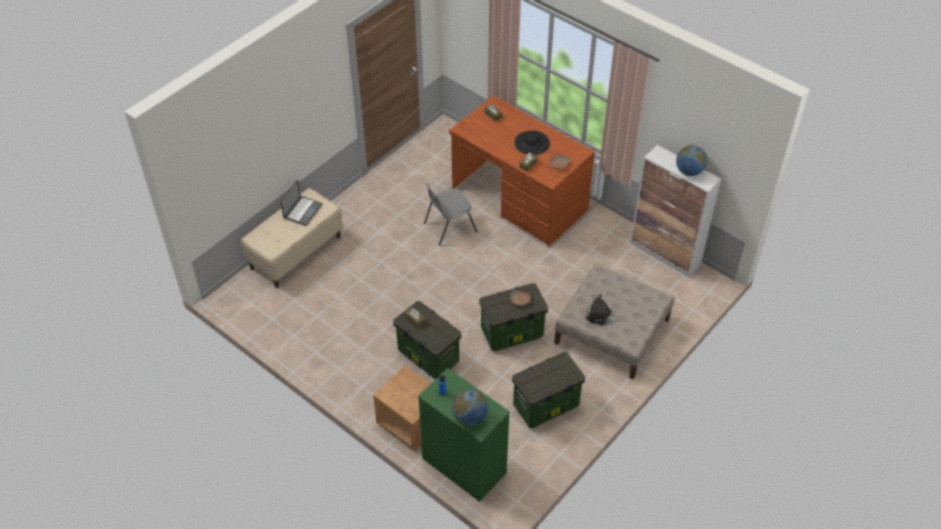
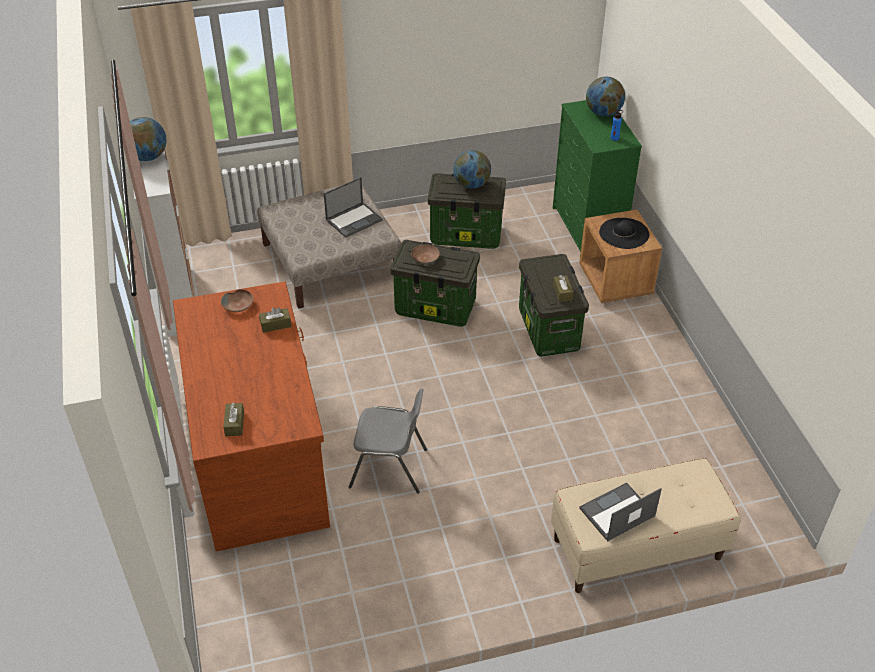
camera: 145 degrees left, 5 degrees down
black hat [514,130,550,155] -> black hat moved to [599,218,649,249]
plush toy [586,294,619,326] -> laptop [324,177,383,238]
none -> globe [453,150,491,189]

